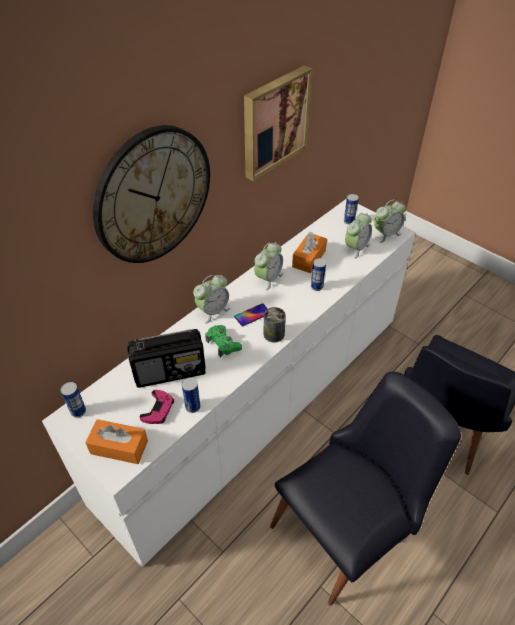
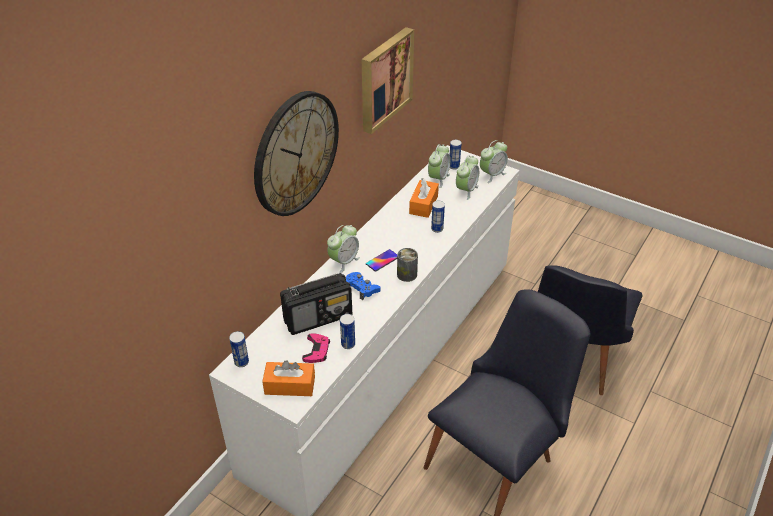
camera: 10 degrees left, 5 degrees down
green game controller [205,325,242,357] -> blue game controller [346,272,380,300]
alarm clock [254,242,283,290] -> alarm clock moved to [428,144,450,188]

